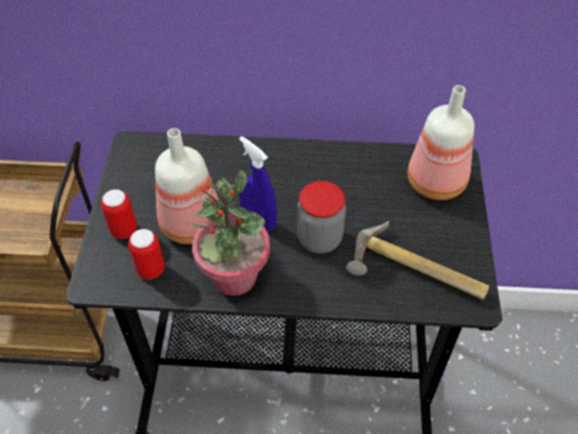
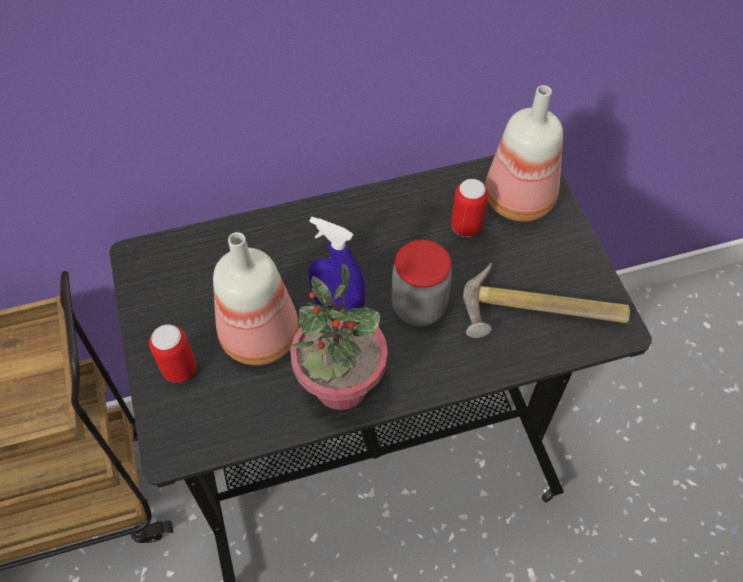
camera: 20 degrees left, 5 degrees up
can [128,229,165,279] -> can moved to [451,179,488,237]

